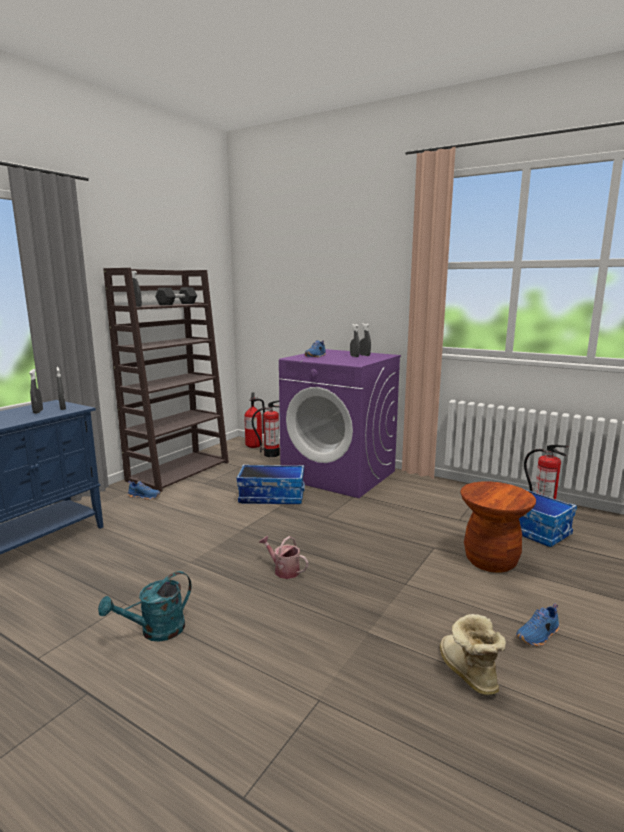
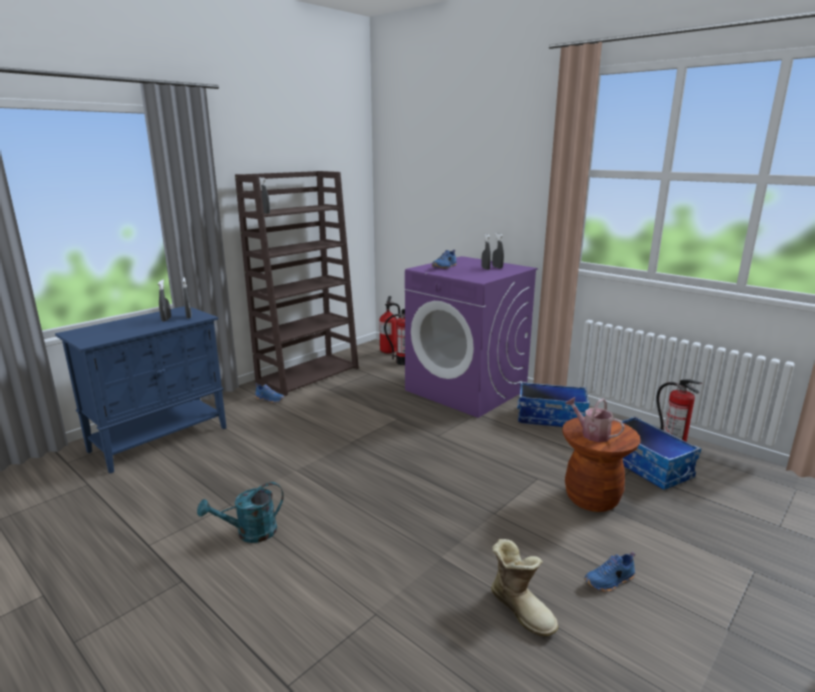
camera: 10 degrees right, 5 degrees up
black dumbbell [155,287,197,305] -> none
storage box [237,464,305,504] -> storage box moved to [517,382,589,427]
watering can [259,536,308,579] -> watering can moved to [565,397,625,442]
boot [440,614,506,696] -> boot turned 150 degrees clockwise [491,539,558,638]

